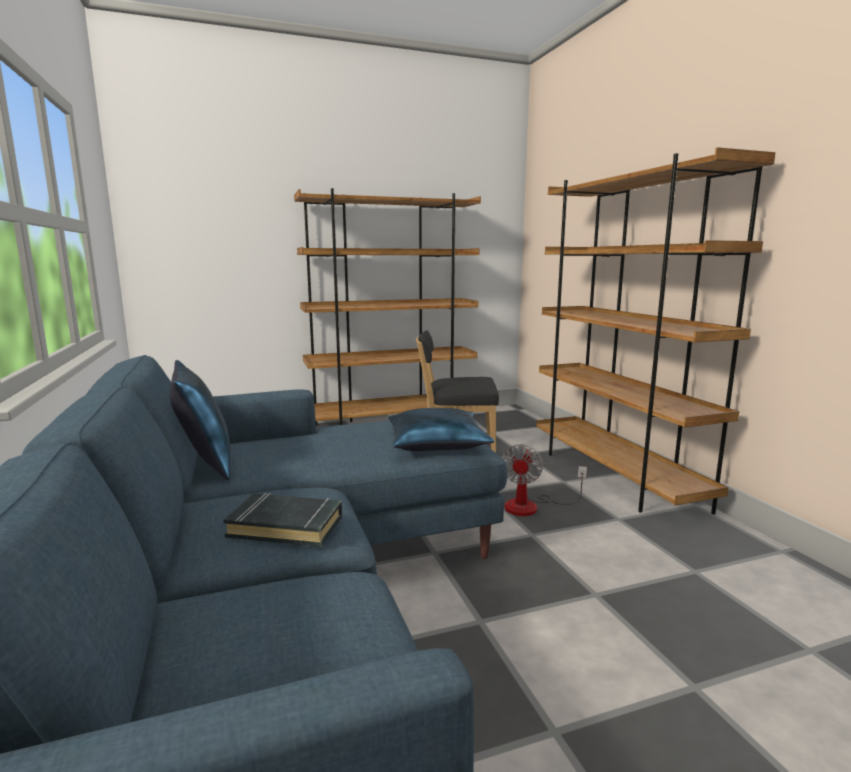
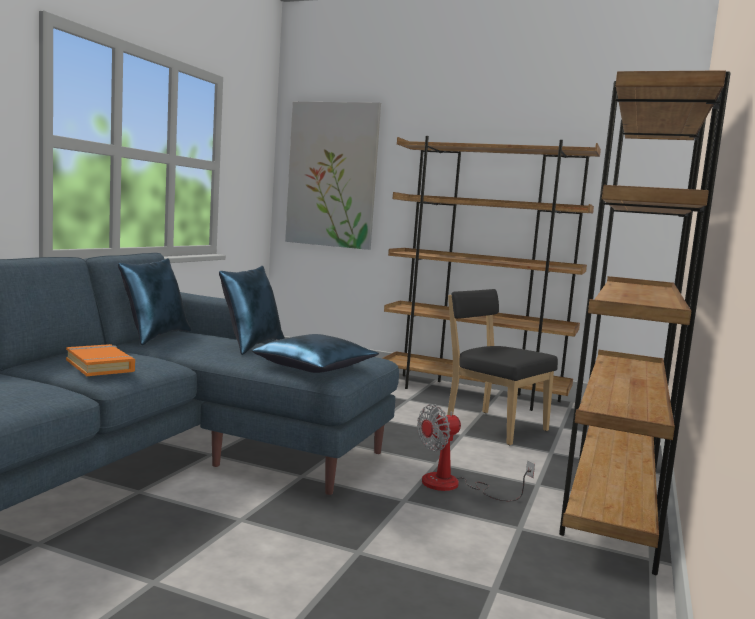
camera: 40 degrees right, 5 degrees down
black book [223,493,342,547] -> orange book [66,344,135,376]
none -> blue pillow [219,266,285,355]
none -> picture [285,102,381,250]

